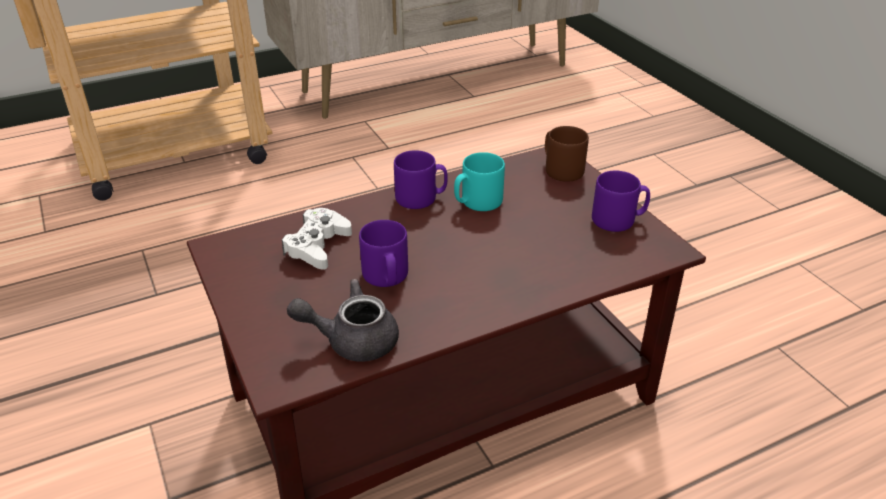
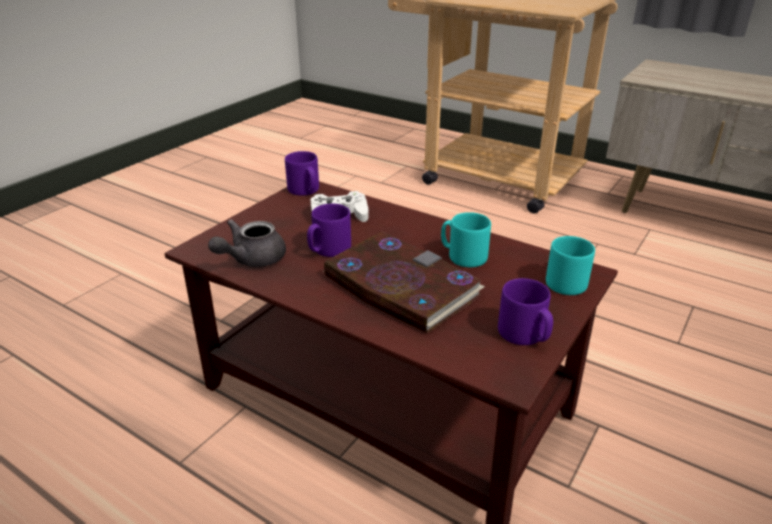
camera: 60 degrees right, 5 degrees down
grey teapot [287,279,399,362] -> grey teapot turned 105 degrees counterclockwise [208,219,286,267]
purple mug [394,150,448,209] -> purple mug moved to [285,151,319,196]
brown mug [545,126,589,182] -> turquoise mug [546,236,595,295]
none -> book [324,232,485,333]

